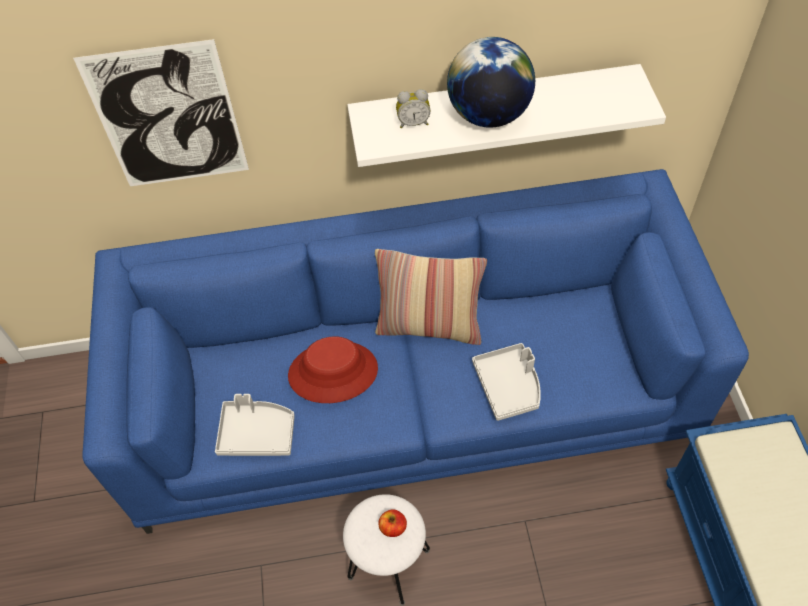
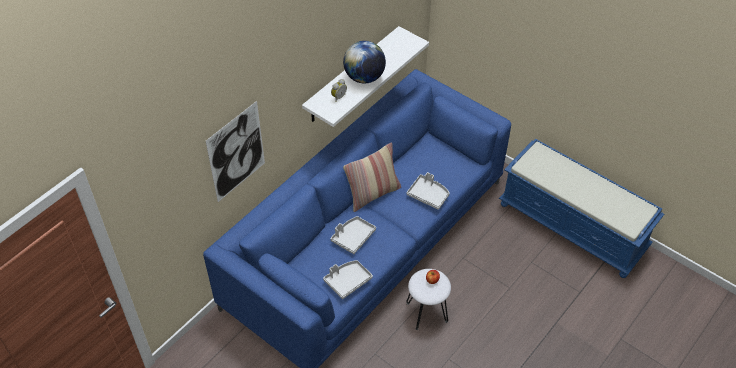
camera: 45 degrees left, 5 degrees down
red hat [288,337,378,403] -> grey tray [330,216,376,254]

